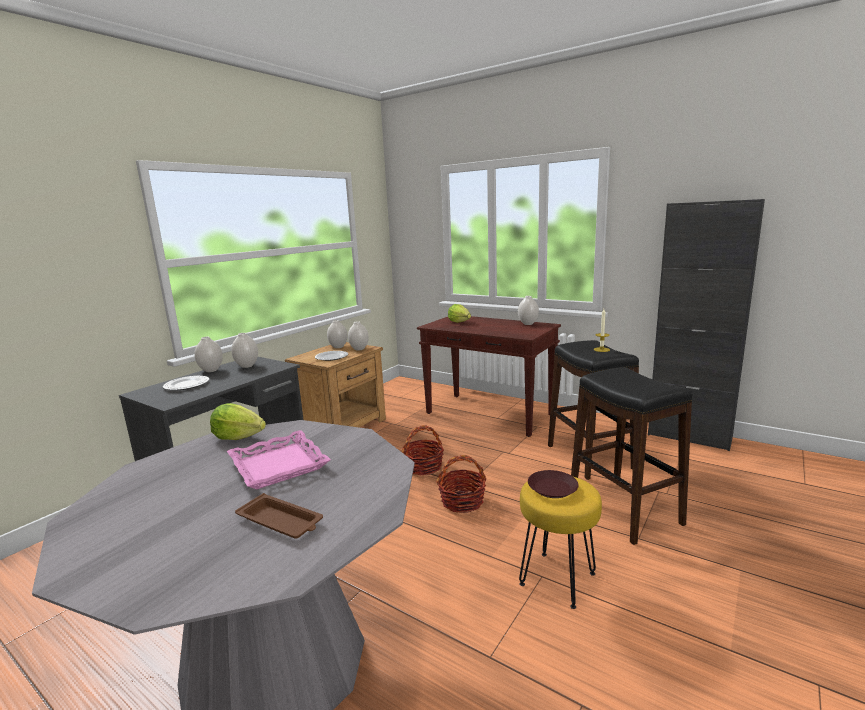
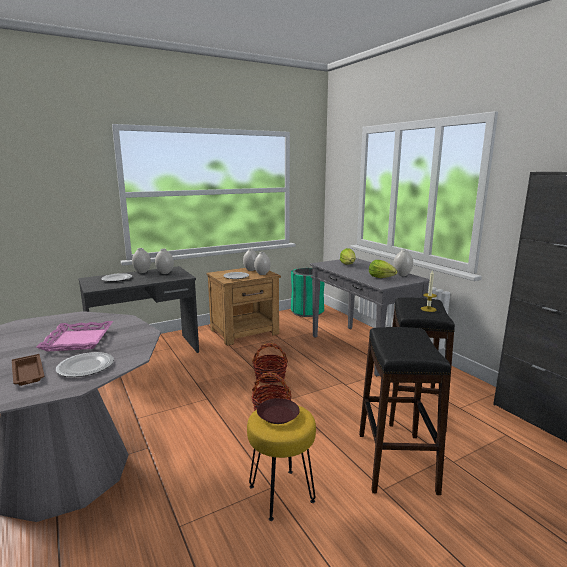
camera: 25 degrees right, 0 degrees up
lettuce [210,403,266,440] -> lettuce moved to [369,260,397,278]
brown console table [417,316,561,437] -> grey console table [310,258,430,376]
none -> plate [56,352,114,377]
none -> green trash can [291,268,325,317]

